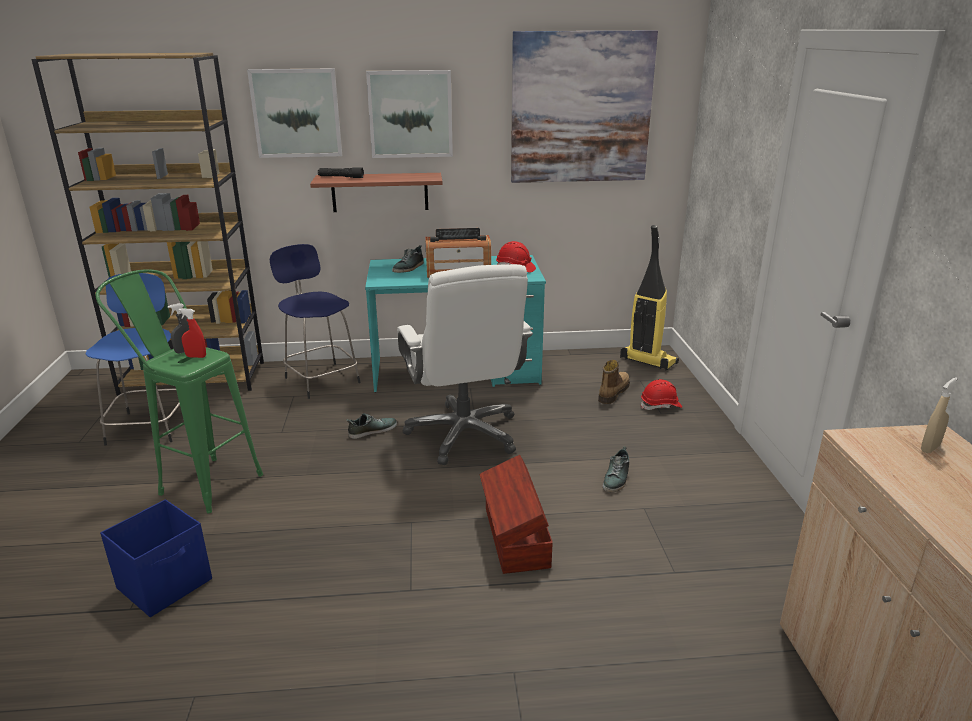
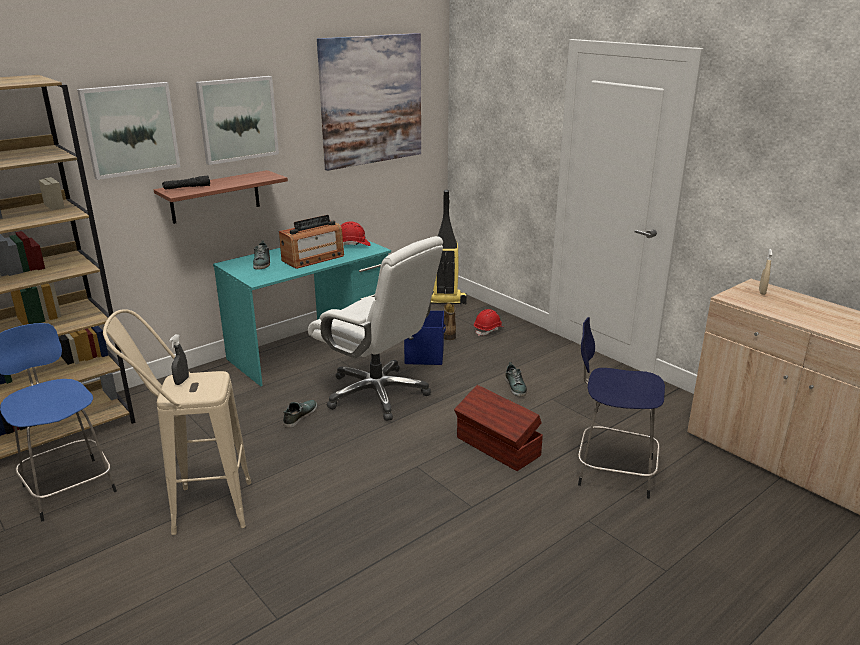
camera: 35 degrees left, 0 degrees up
green stool [96,269,263,513] -> beige stool [103,309,251,535]
blue storage box [100,500,212,617] -> blue storage box moved to [404,311,446,365]
red spray bottle [178,308,206,358] -> none
blue stool [270,244,361,399] -> blue stool moved to [578,317,665,499]

